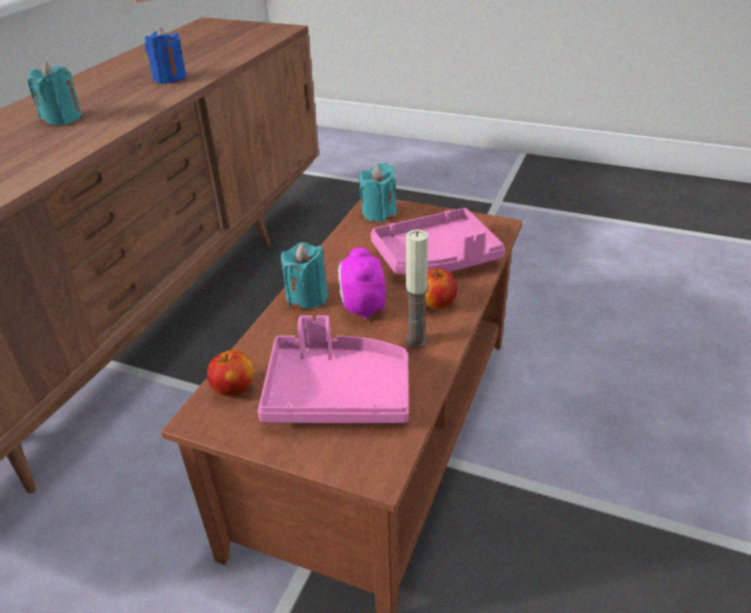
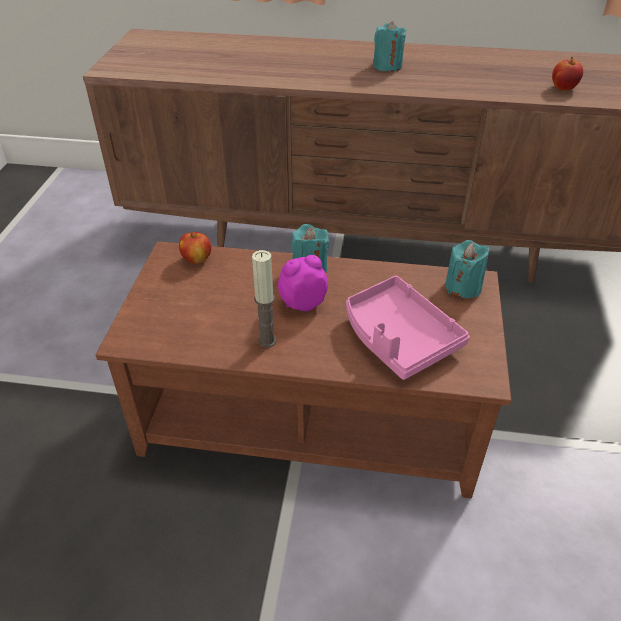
camera: 75 degrees right, 5 degrees up
blue candle [145,27,187,84] -> none
pink tray [257,315,409,423] -> none
apple [425,268,458,310] -> apple moved to [552,57,583,91]

